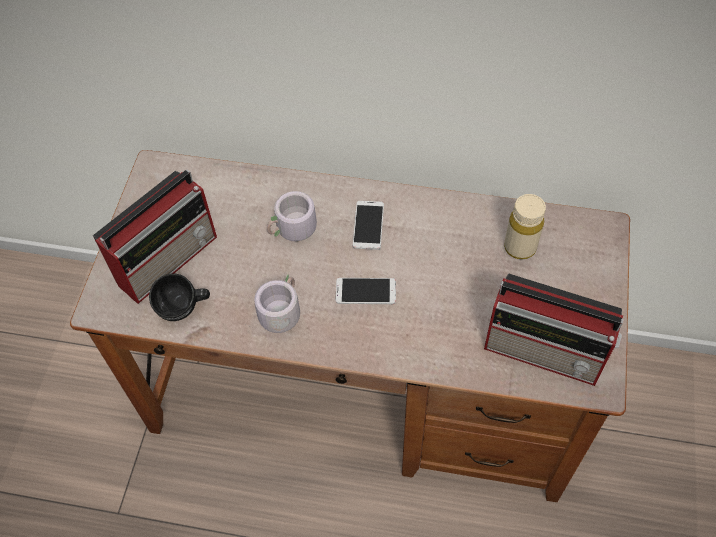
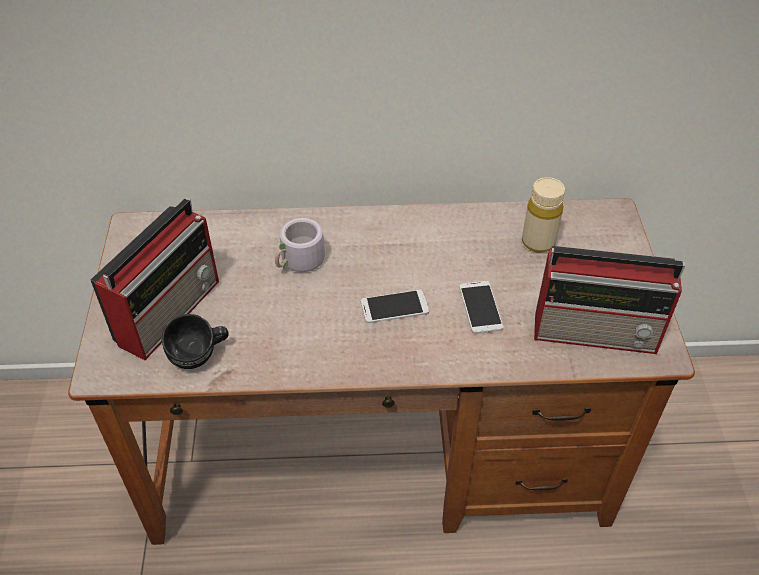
camera: 15 degrees left, 10 degrees down
grey mug [247,274,300,333] -> none
phone [353,201,384,250] -> phone moved to [459,281,503,334]

